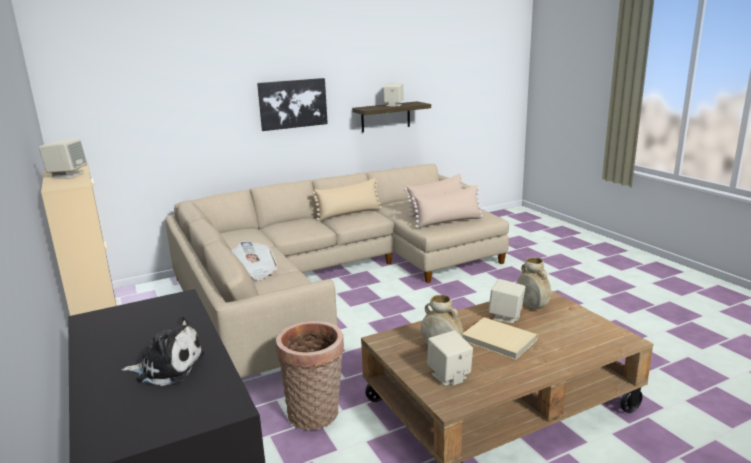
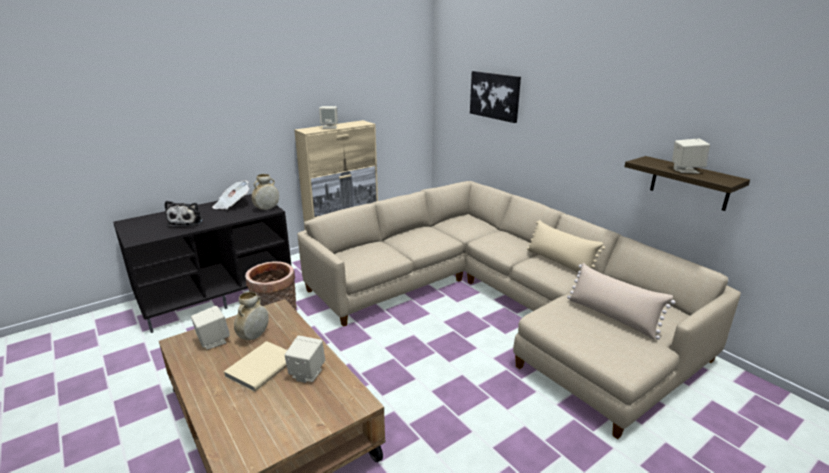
camera: 80 degrees right, 5 degrees up
newspaper [232,241,278,281] -> newspaper moved to [212,180,249,210]
picture [257,78,328,131] -> picture moved to [470,71,521,123]
beige pillow [411,185,483,228] -> none
beige vase [517,257,551,309] -> beige vase moved to [251,174,279,210]

